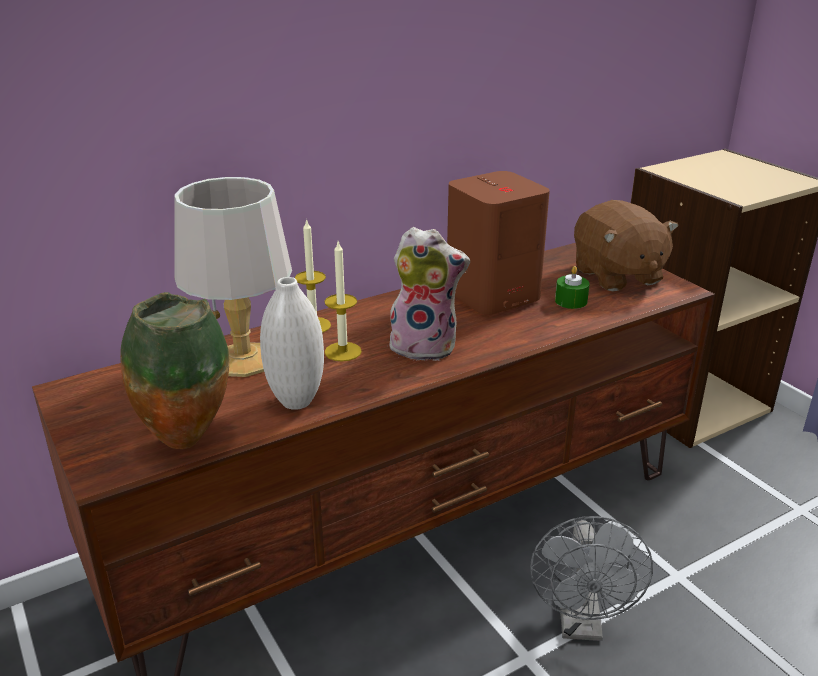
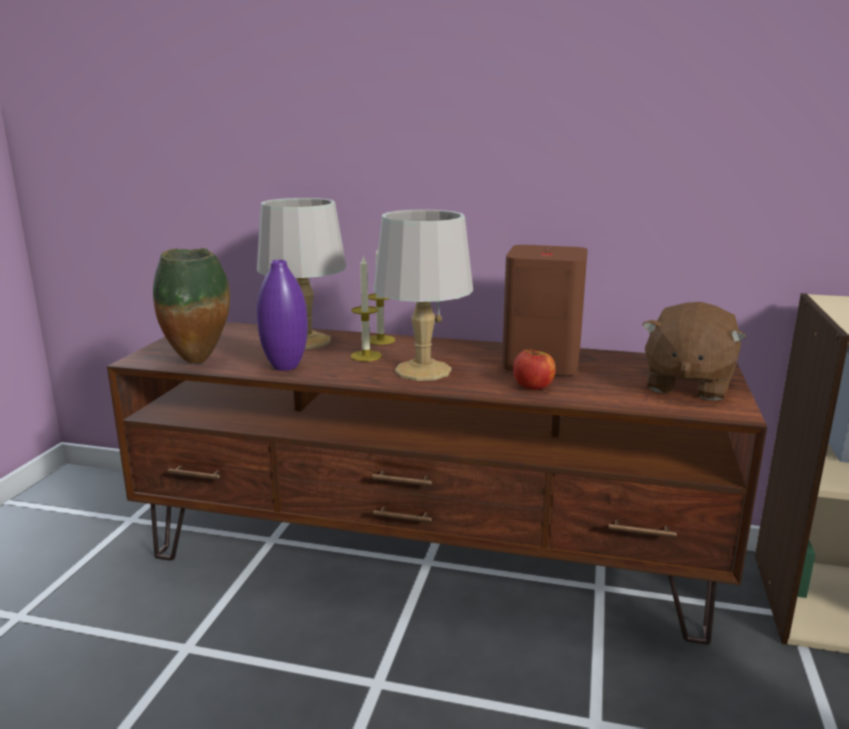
camera: 45 degrees right, 10 degrees down
white vase [260,277,324,410] -> purple vase [257,260,308,371]
plush toy [389,227,470,361] -> grey table lamp [374,210,473,381]
grey fan [530,516,653,641] -> none
green candle [555,266,590,309] -> none
none -> apple [513,348,556,390]

